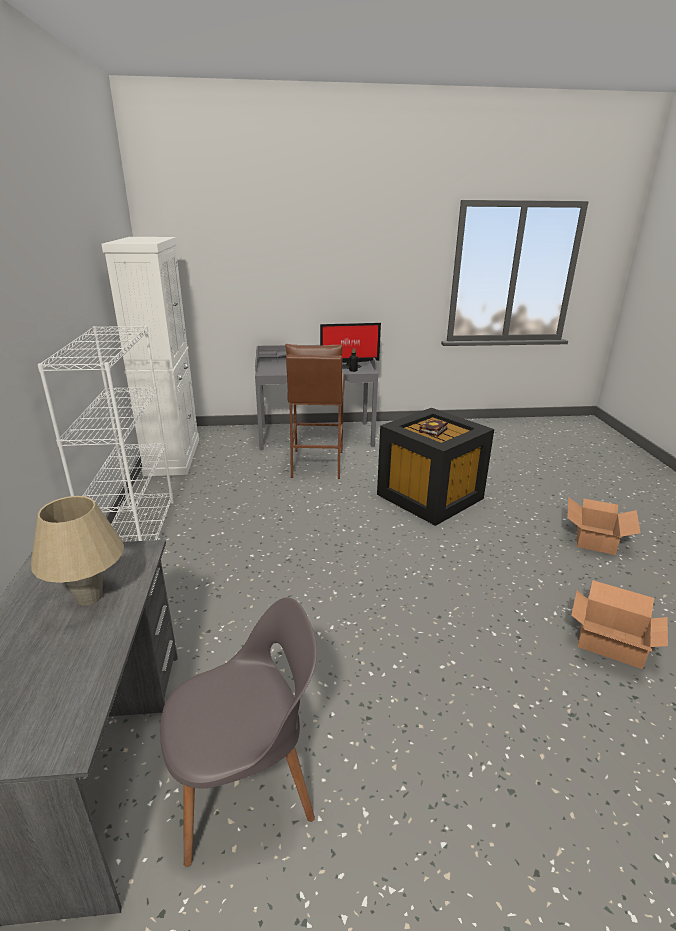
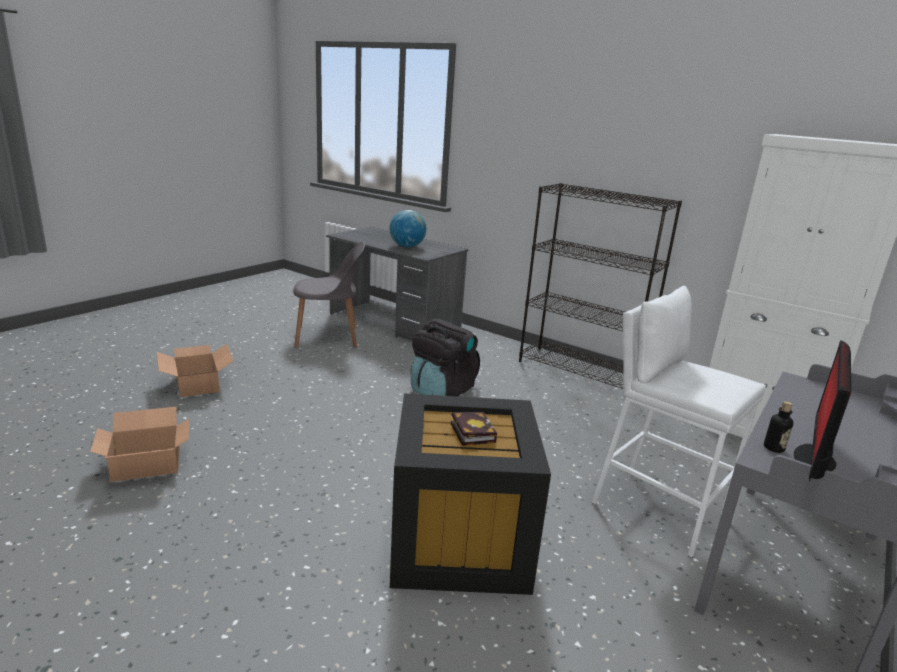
camera: 130 degrees right, 5 degrees down
beige table lamp [31,496,124,606] -> globe [390,210,426,247]
white bookcase [37,326,174,542] -> black bookcase [519,183,682,389]
grey chair [160,597,317,867] -> grey chair turned 120 degrees counterclockwise [293,241,365,348]
brown stool [285,344,345,479] -> white stool [592,286,766,558]
cardboard box [567,497,641,555] -> cardboard box moved to [157,344,233,397]
none -> black backpack [411,319,480,396]

